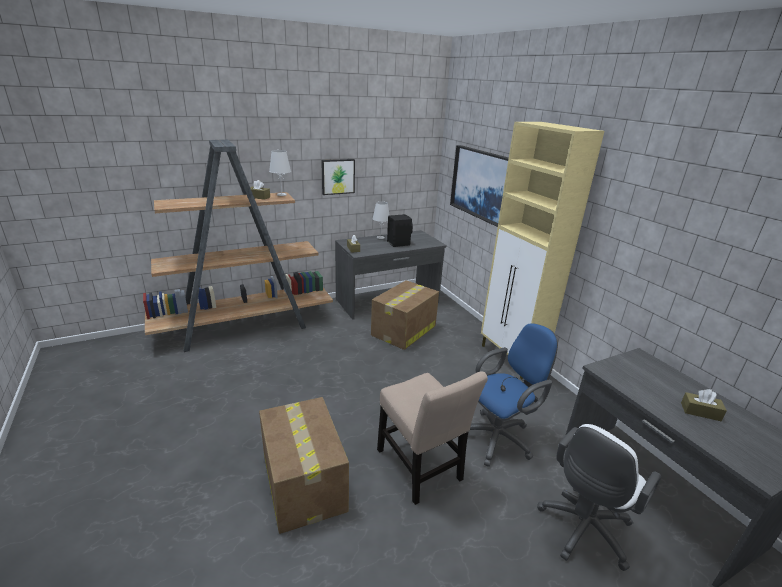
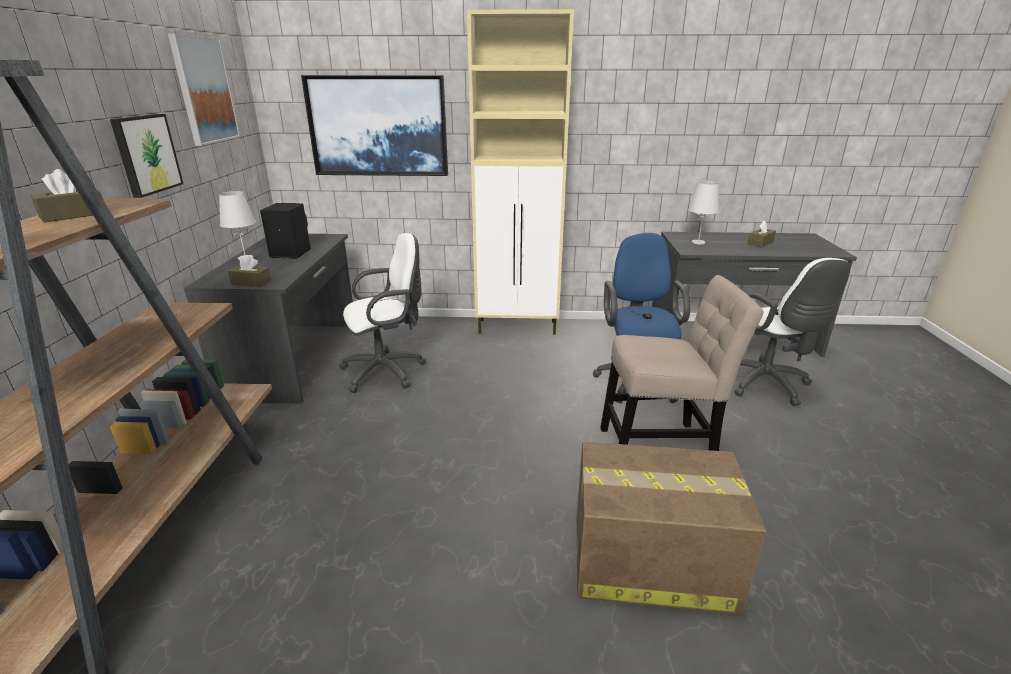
camera: 60 degrees left, 0 degrees up
white table lamp [269,150,291,196] -> white table lamp moved to [688,181,720,245]
cardboard box [371,280,439,350] -> white office chair [339,233,426,393]
none -> picture [168,33,240,146]

